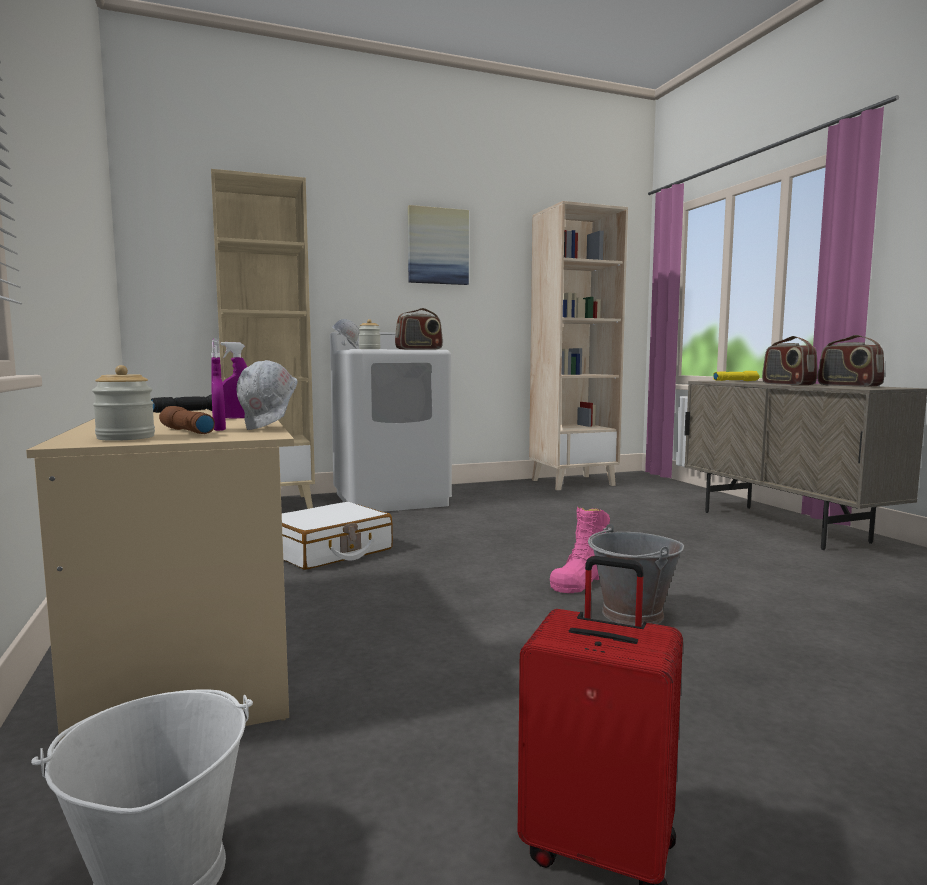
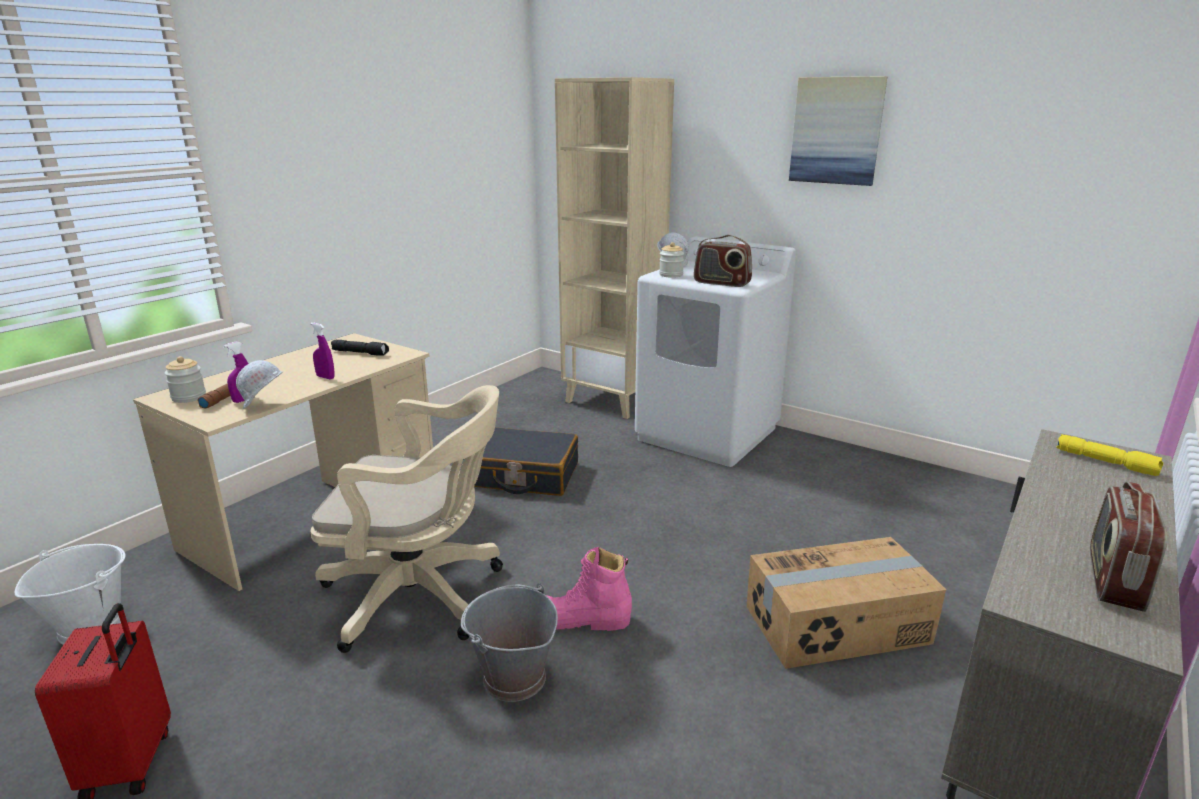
camera: 55 degrees right, 15 degrees up
white suitcase [282,502,393,570] -> black suitcase [474,427,578,496]
beige bookcase [529,201,628,490] -> none
radio [762,336,817,385] -> none
none -> beige office chair [311,385,503,653]
none -> cardboard box [747,537,946,669]

